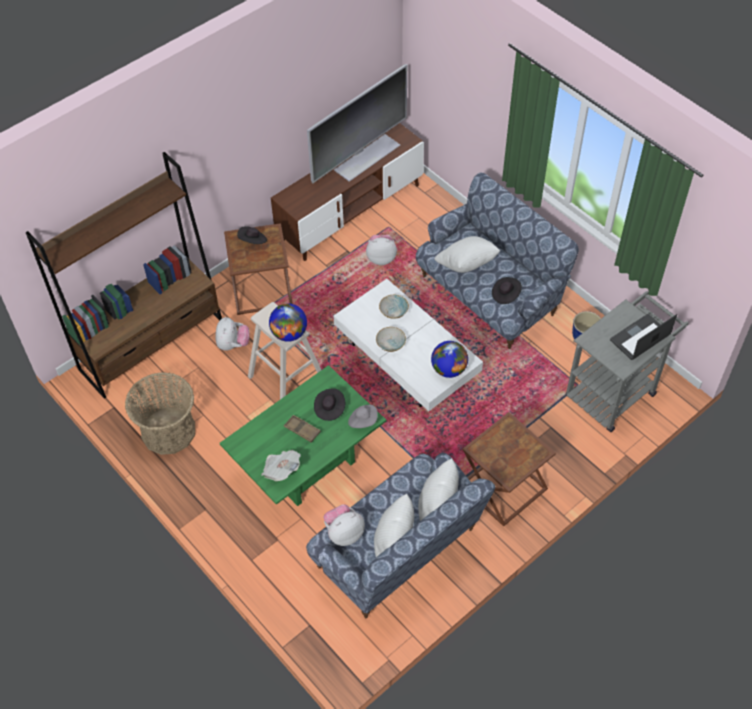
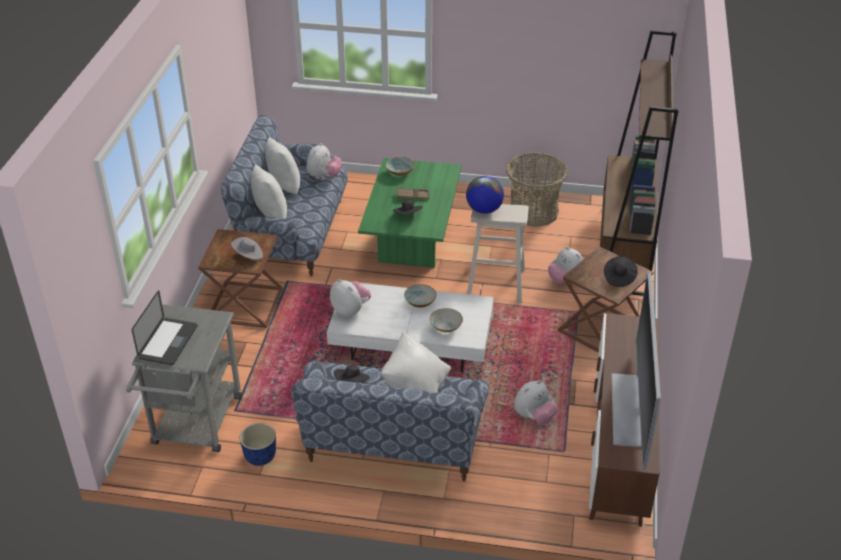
camera: 140 degrees right, 15 degrees down
newspaper [261,450,301,481] -> bowl [386,157,415,176]
grey hat [348,405,378,428] -> grey hat moved to [231,237,263,260]
globe [431,341,468,378] -> plush toy [330,279,371,317]

